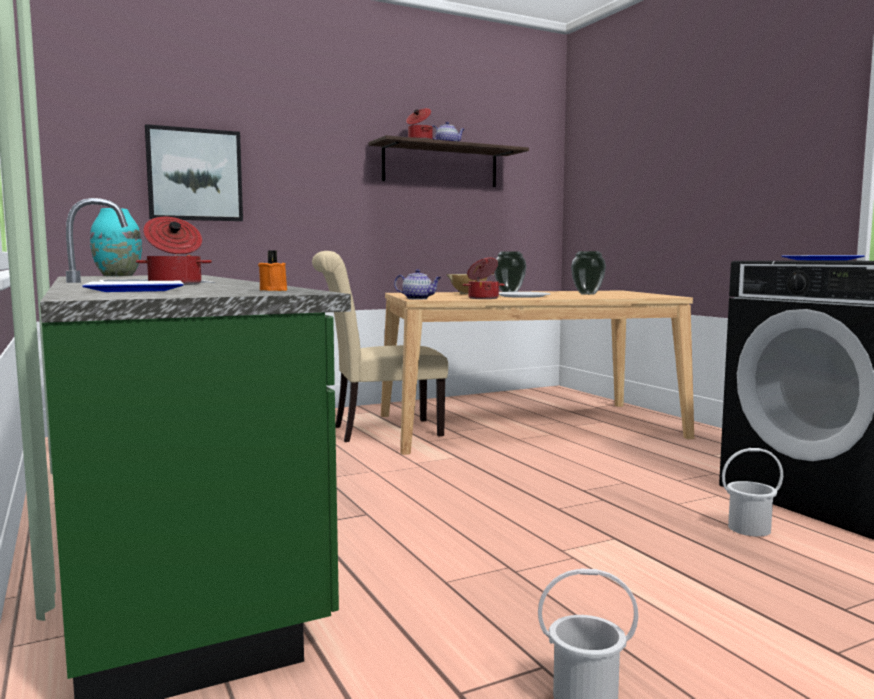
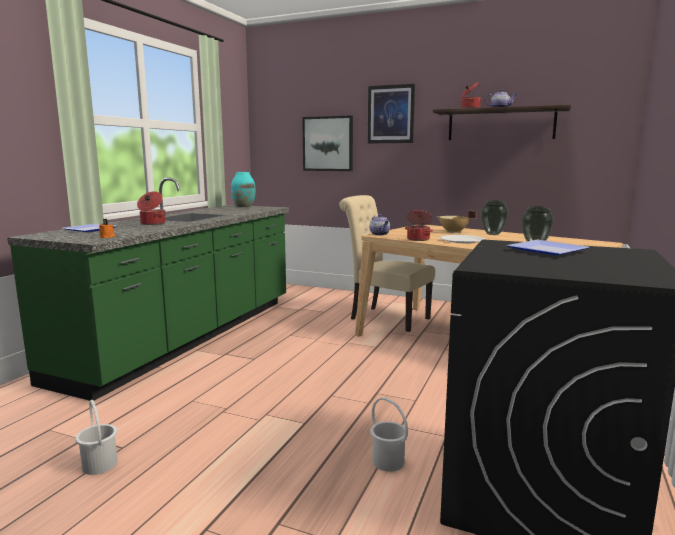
camera: 50 degrees right, 5 degrees up
none -> picture [368,84,415,143]

